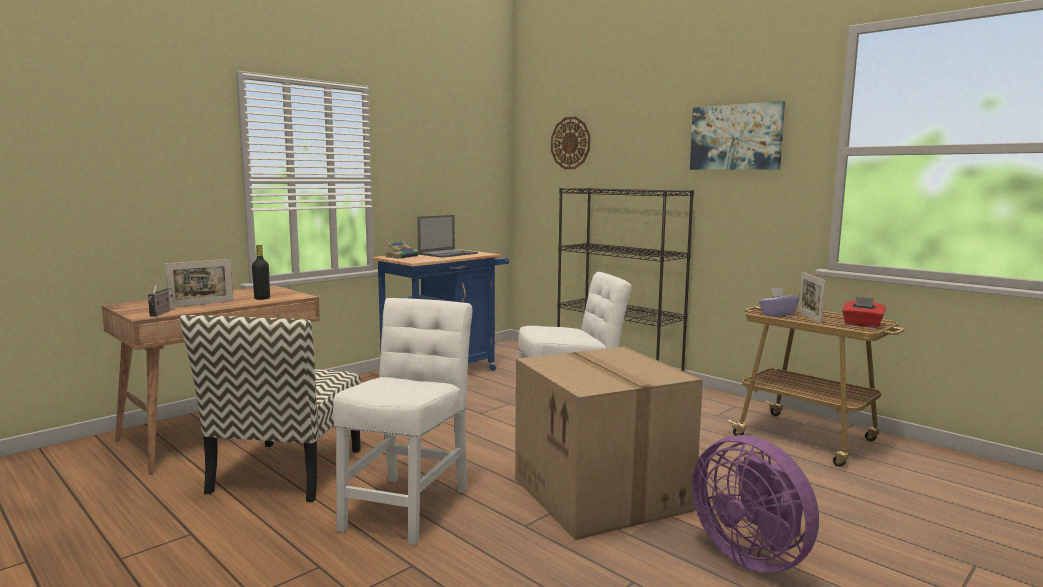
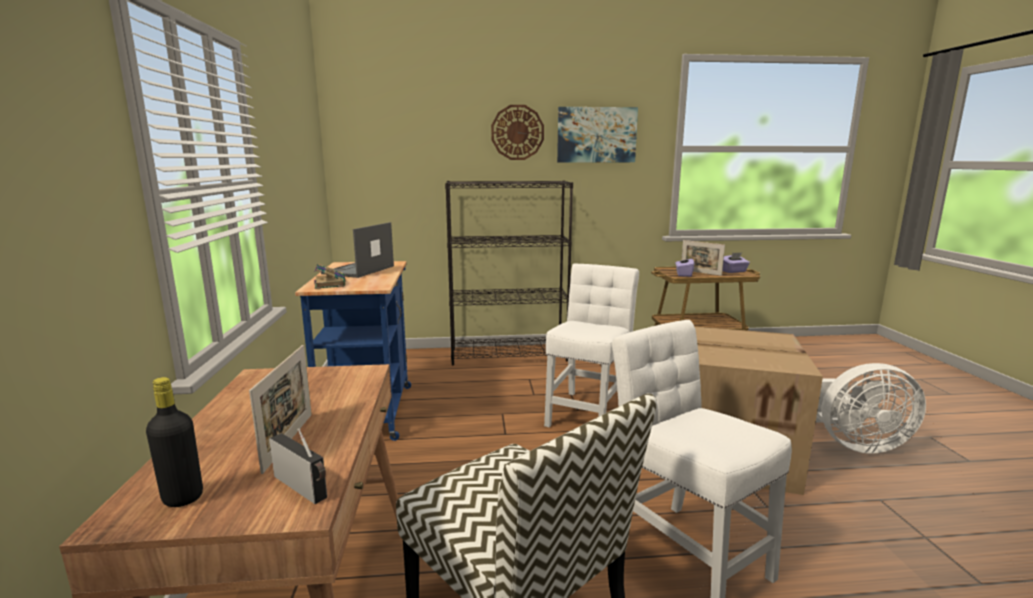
camera: 50 degrees left, 5 degrees up
black bottle [252,245,270,300] -> black bottle moved to [146,377,203,507]
laptop [417,215,478,258] -> laptop turned 150 degrees counterclockwise [321,222,394,278]
wall clock [551,117,590,169] -> wall clock moved to [491,105,544,160]
purple fan [692,435,819,573] -> white fan [816,363,926,454]
red tissue box [842,296,886,328] -> purple tissue box [722,253,750,273]

